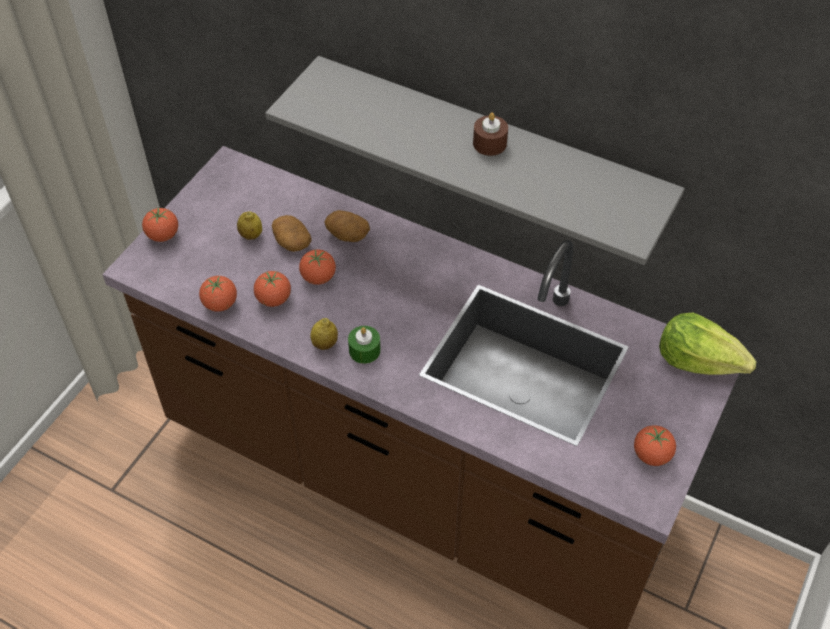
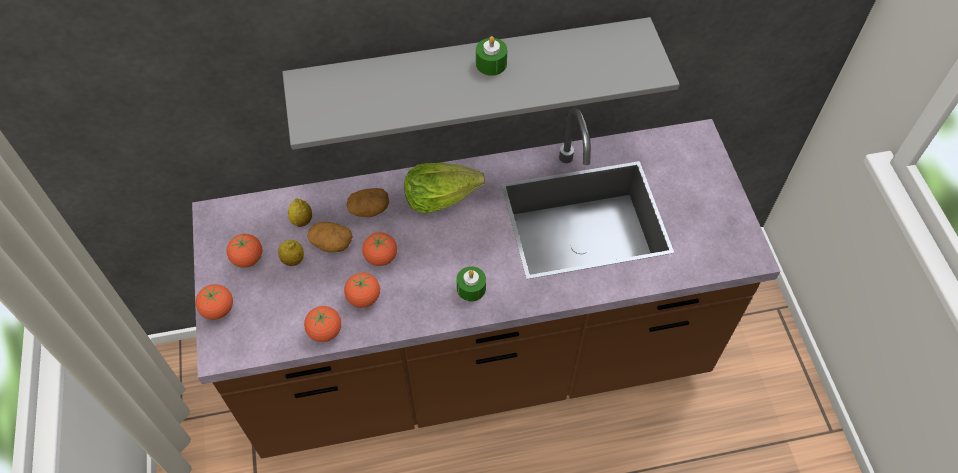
camera: 40 degrees left, 5 degrees up
lemon [310,318,338,350] -> lemon moved to [288,198,312,227]
brown candle [473,112,508,156] -> green candle [476,36,507,76]
tomato [634,425,676,466] -> tomato moved to [227,234,262,268]
lettuce [659,312,757,375] -> lettuce moved to [404,163,485,213]

